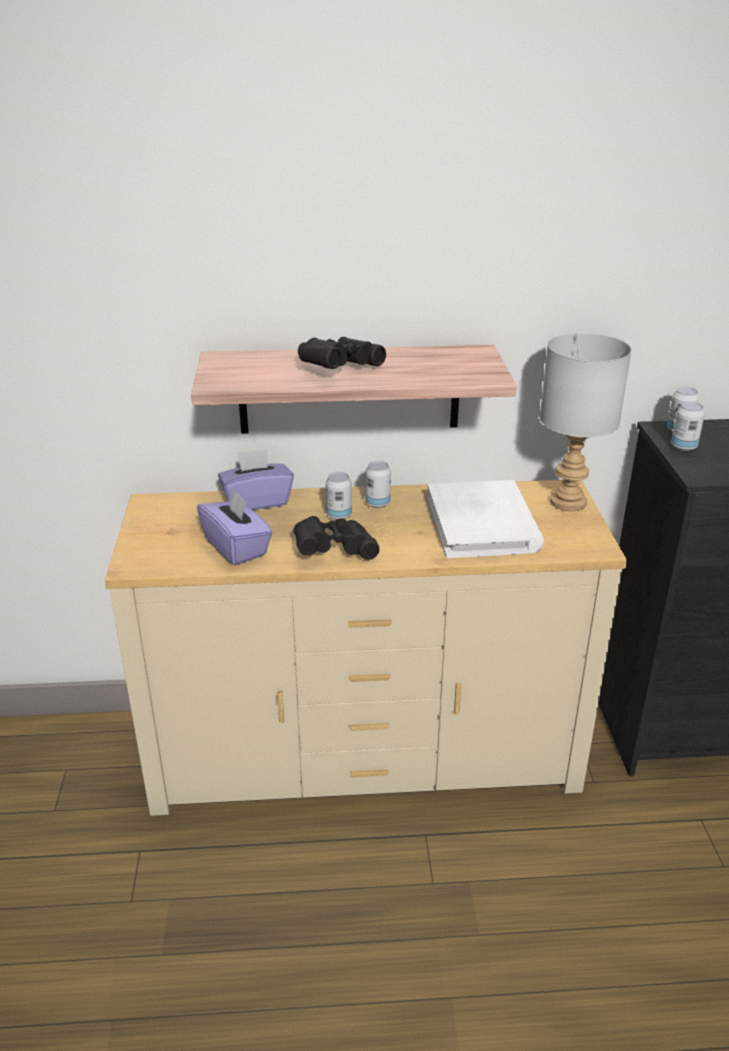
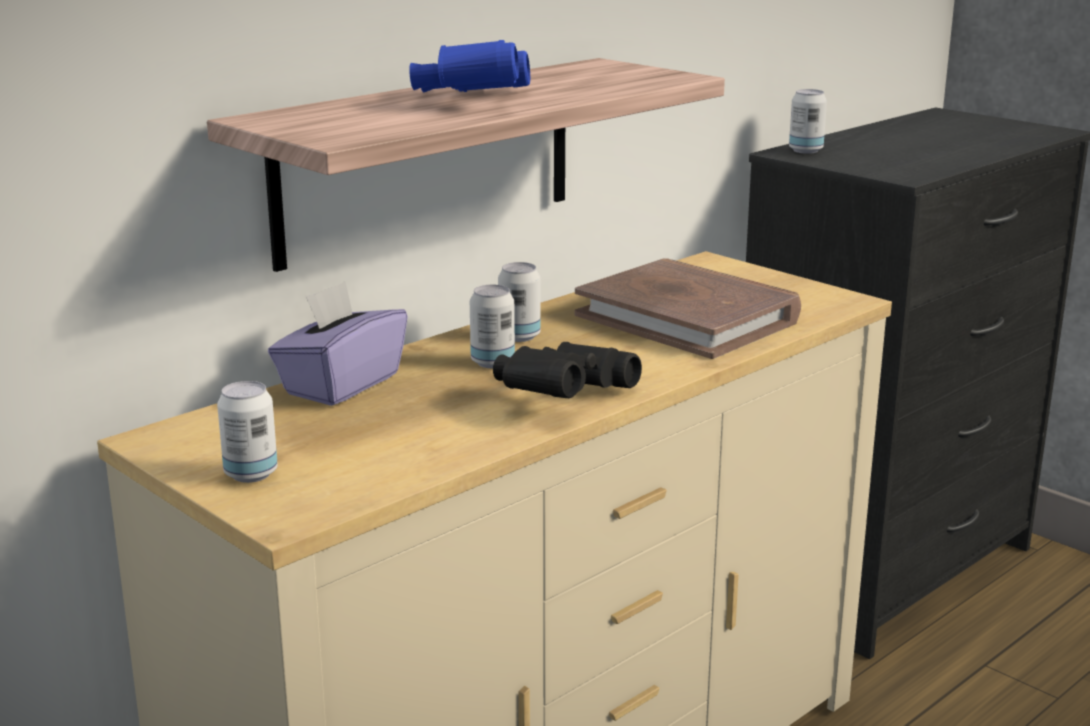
camera: 40 degrees left, 10 degrees down
purple tissue box [197,488,273,566] -> none
black binoculars [298,337,386,369] -> blue binoculars [409,40,530,93]
white book [427,480,544,558] -> brown book [575,258,801,359]
grey table lamp [539,332,632,511] -> none
can [671,402,705,451] -> can moved to [217,381,278,483]

